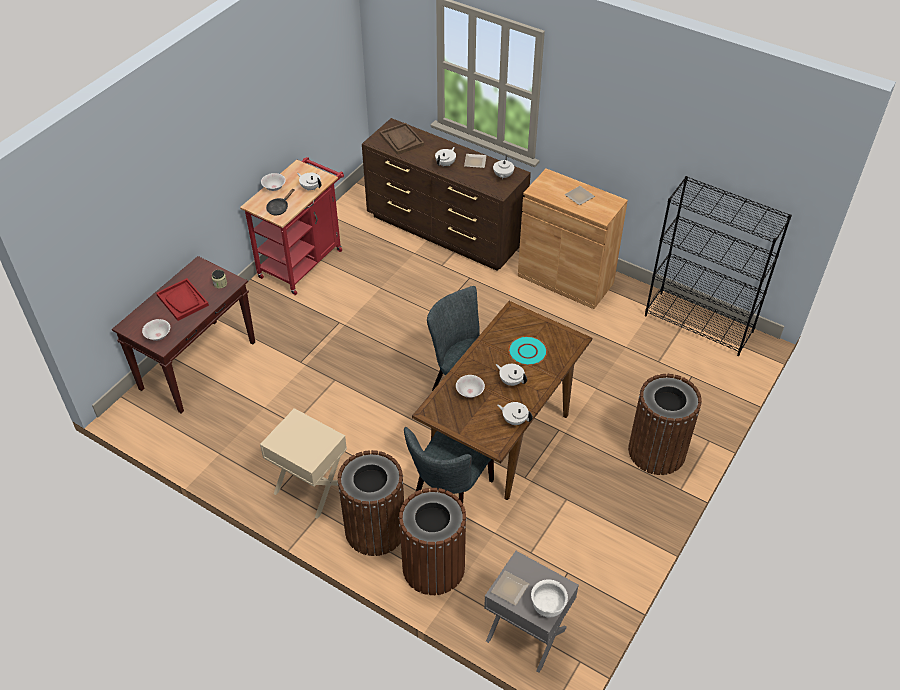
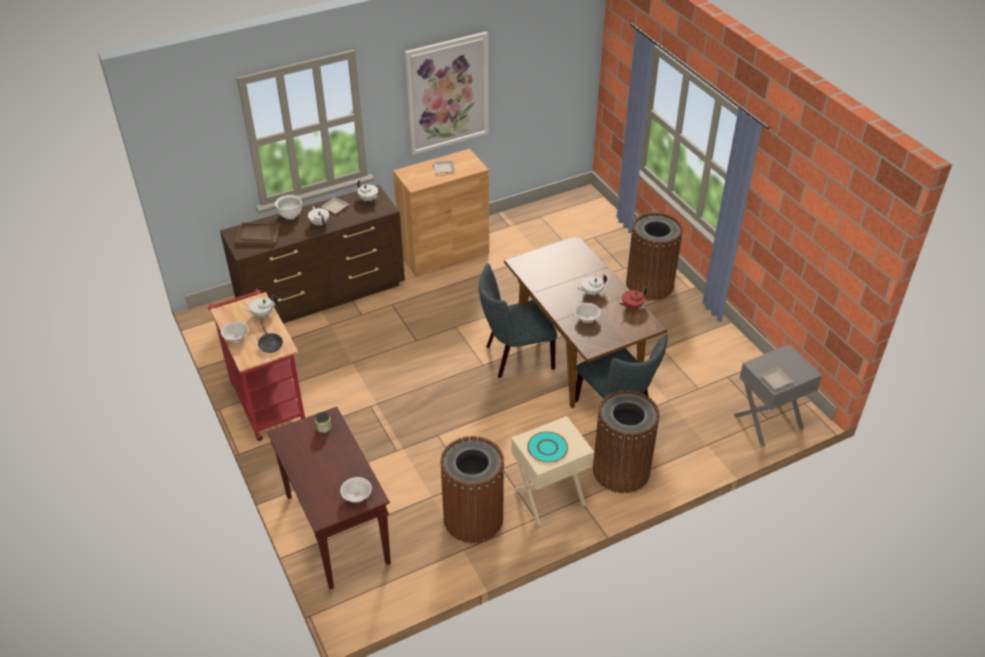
camera: 60 degrees left, 5 degrees down
red tray [156,278,209,321] -> none
brown trash can [399,488,467,595] -> brown trash can moved to [440,436,505,543]
white teapot [497,402,533,425] -> red teapot [619,287,647,310]
turquoise plate [508,336,547,365] -> turquoise plate moved to [527,431,568,463]
white bowl [531,579,568,617] -> white bowl moved to [275,195,302,219]
black bookcase [645,176,792,356] -> none
none -> picture [405,31,489,155]

